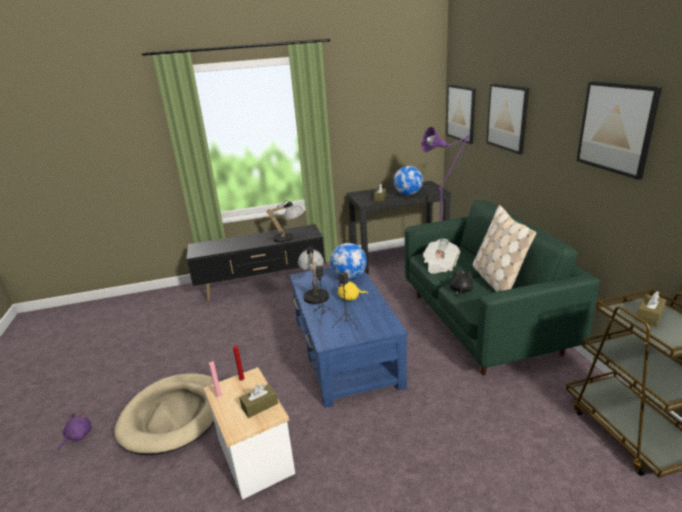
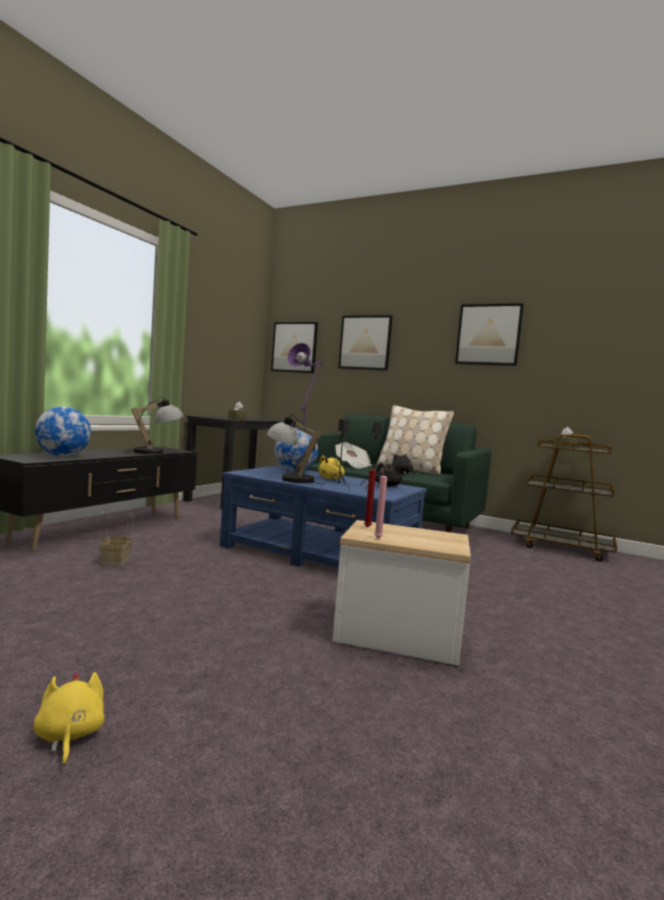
camera: 50 degrees left, 20 degrees down
purple plush toy [58,412,91,450] -> yellow plush toy [33,670,105,766]
beige dog bed [114,373,220,456] -> none
brown tissue box [239,384,278,418] -> none
globe [394,166,423,195] -> globe moved to [35,407,91,457]
none -> basket [99,508,133,567]
none -> black plush toy [375,462,402,486]

